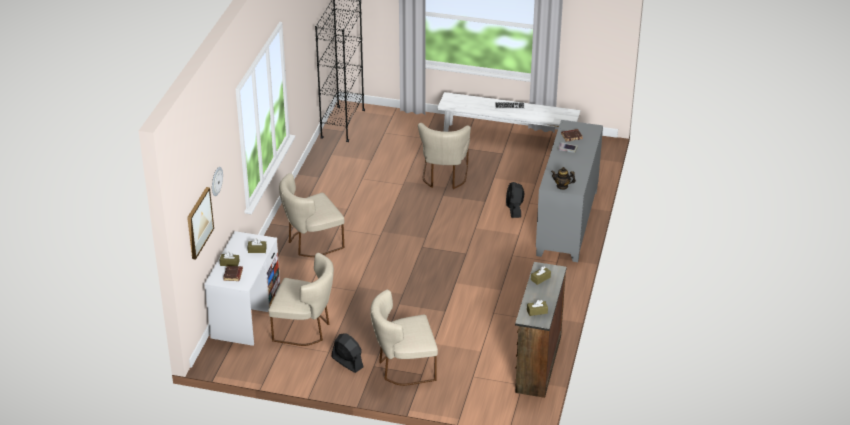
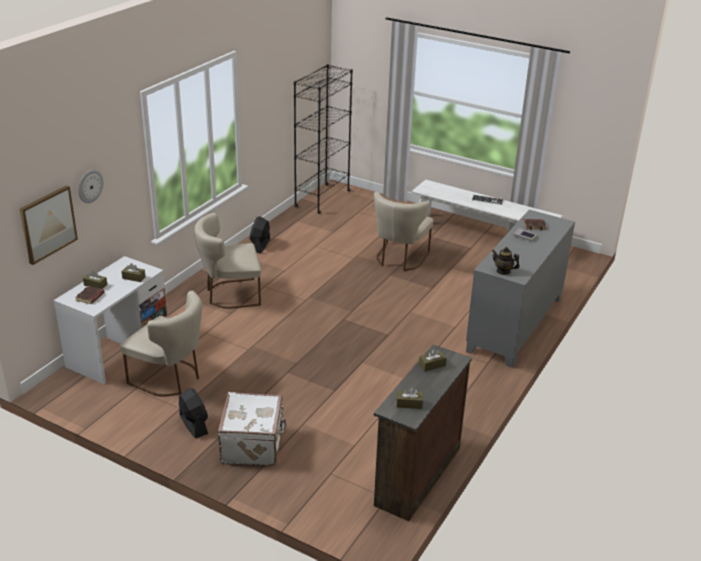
camera: 15 degrees right, 5 degrees down
beige chair [370,290,438,386] -> white suitcase [218,392,287,466]
black fan [506,182,524,218] -> black fan moved to [250,216,270,253]

